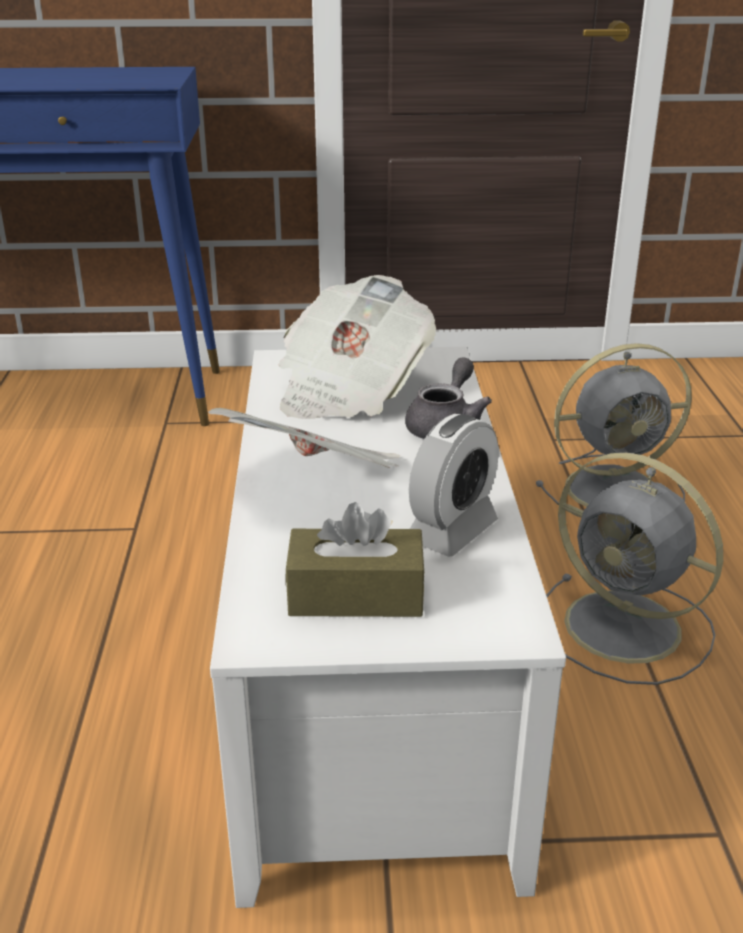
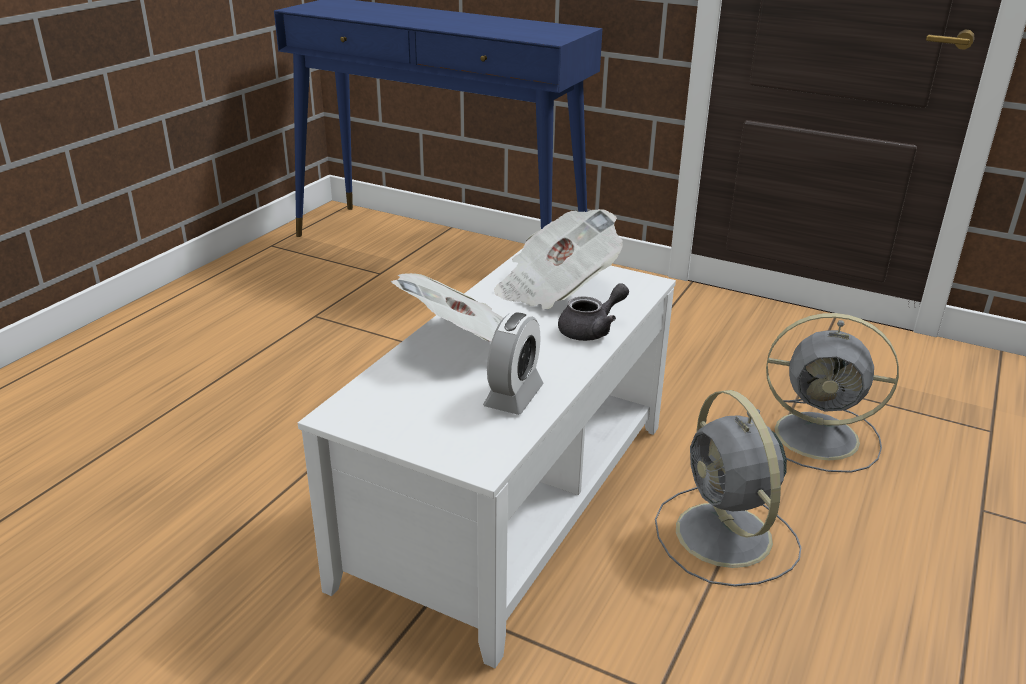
camera: 30 degrees right, 0 degrees up
brown tissue box [285,502,425,617] -> none
alarm clock [409,414,498,557] -> alarm clock turned 45 degrees counterclockwise [483,312,544,415]

